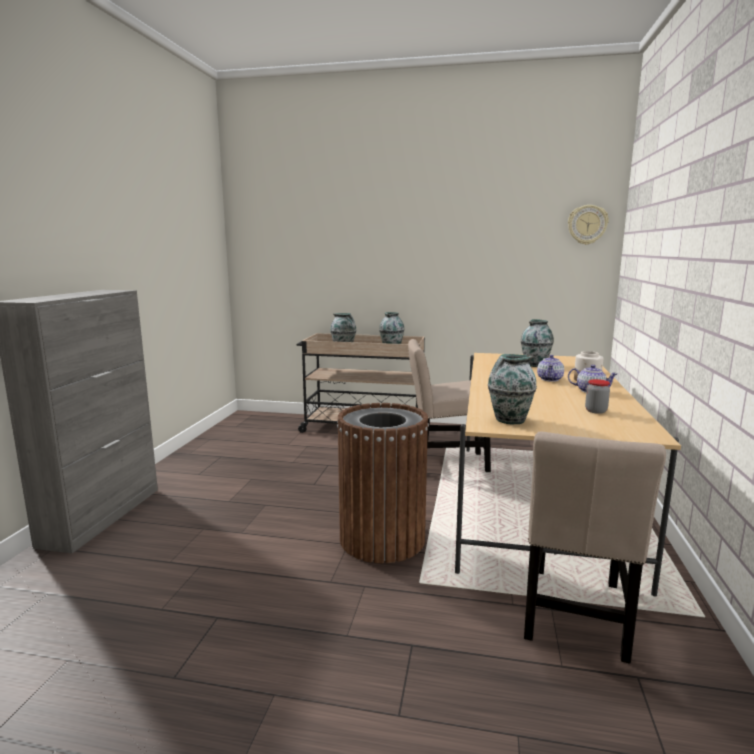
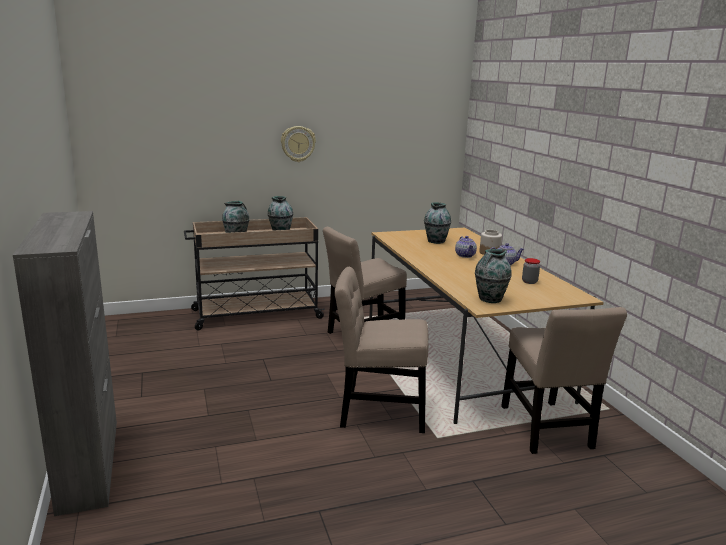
camera: 30 degrees left, 5 degrees up
brown trash can [337,403,429,563] -> beige chair [335,267,429,433]
wall clock [568,205,609,245] -> wall clock moved to [281,126,316,162]

